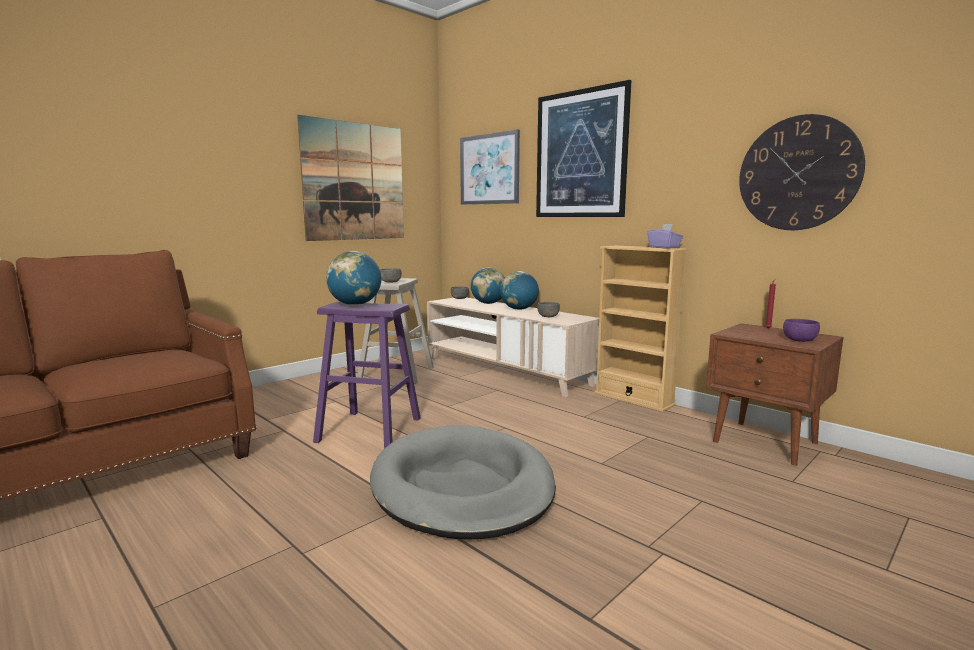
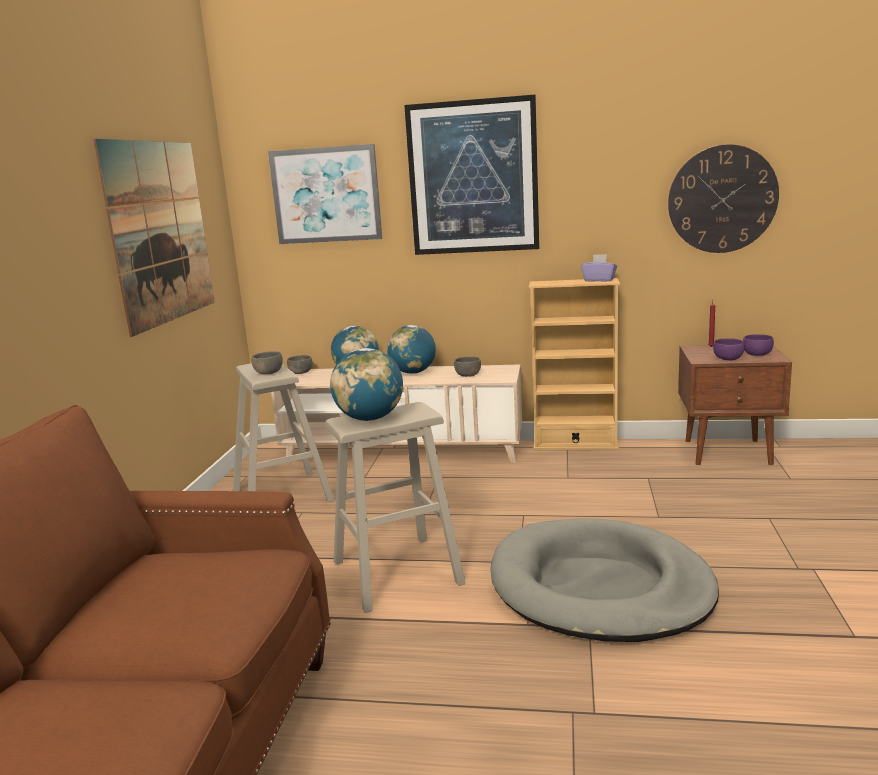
camera: 35 degrees left, 5 degrees up
purple stool [313,301,421,449] -> beige stool [325,402,466,613]
none -> purple bowl [713,338,745,360]

